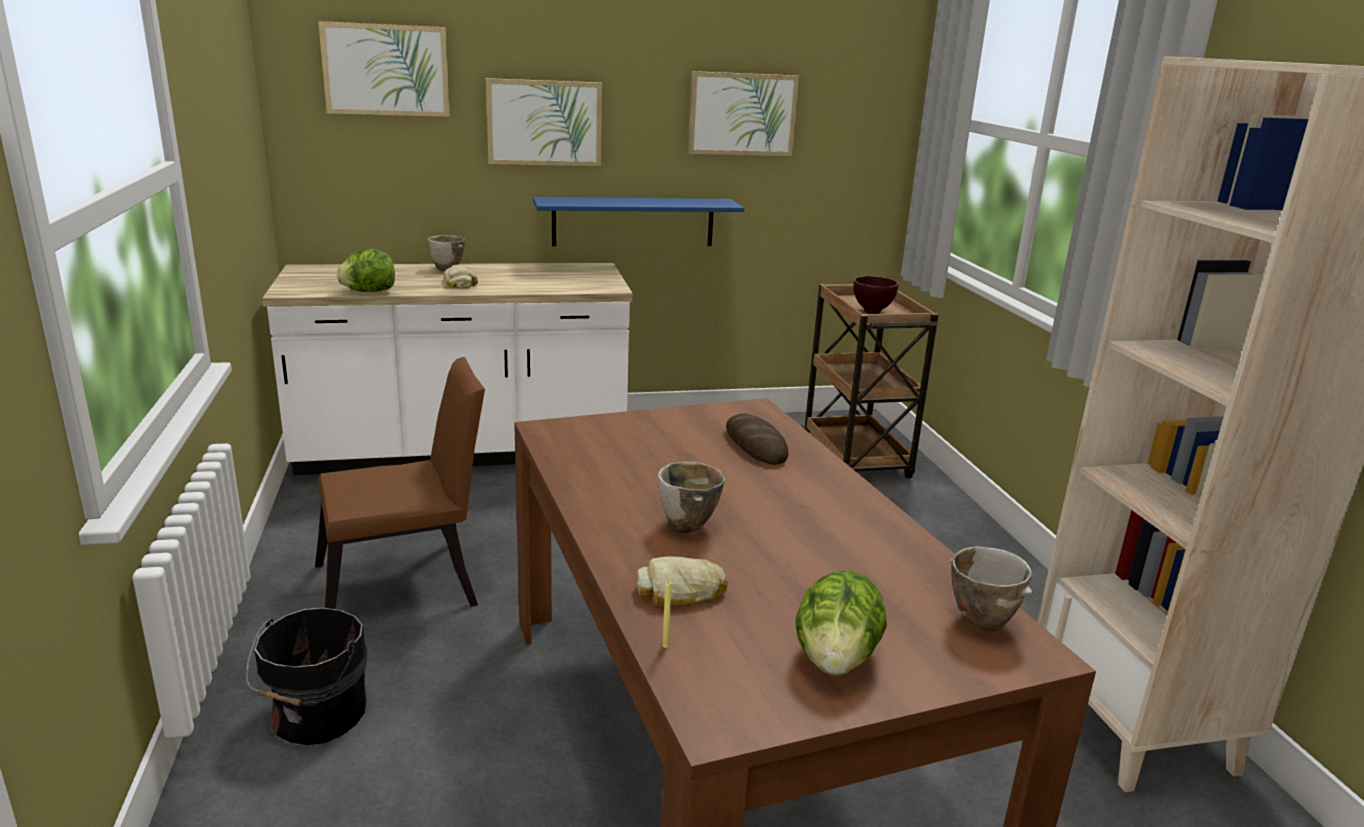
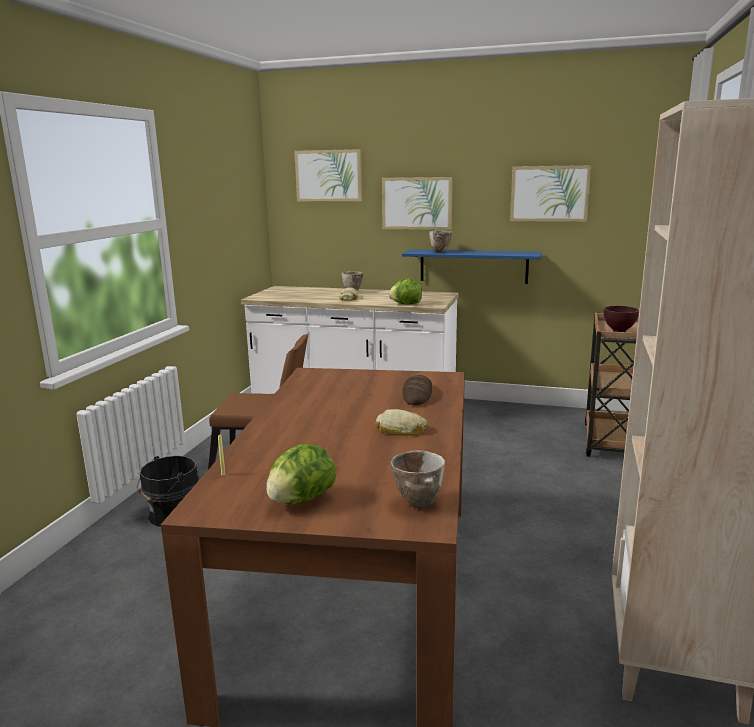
camera: 30 degrees right, 5 degrees down
lettuce [337,249,395,292] -> lettuce moved to [389,278,422,305]
bread [637,556,728,606] -> bread moved to [376,409,427,434]
bowl [658,462,725,533] -> bowl moved to [429,230,452,252]

